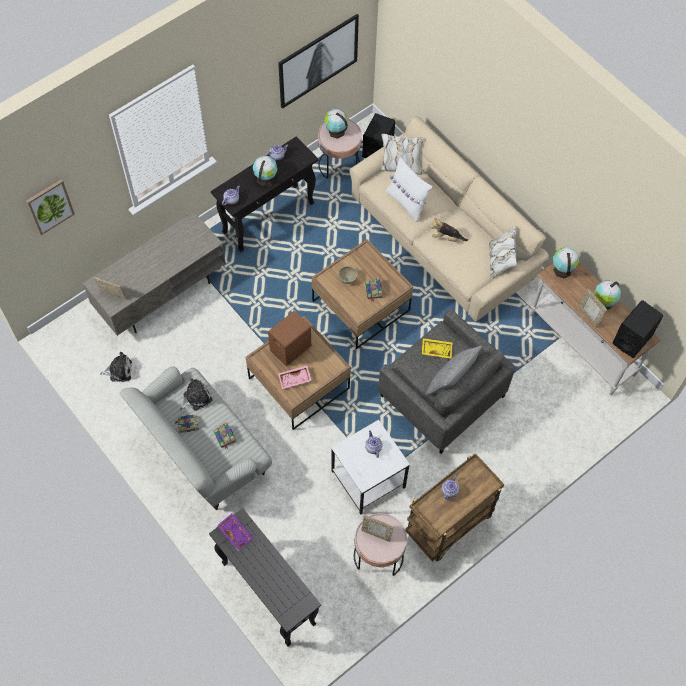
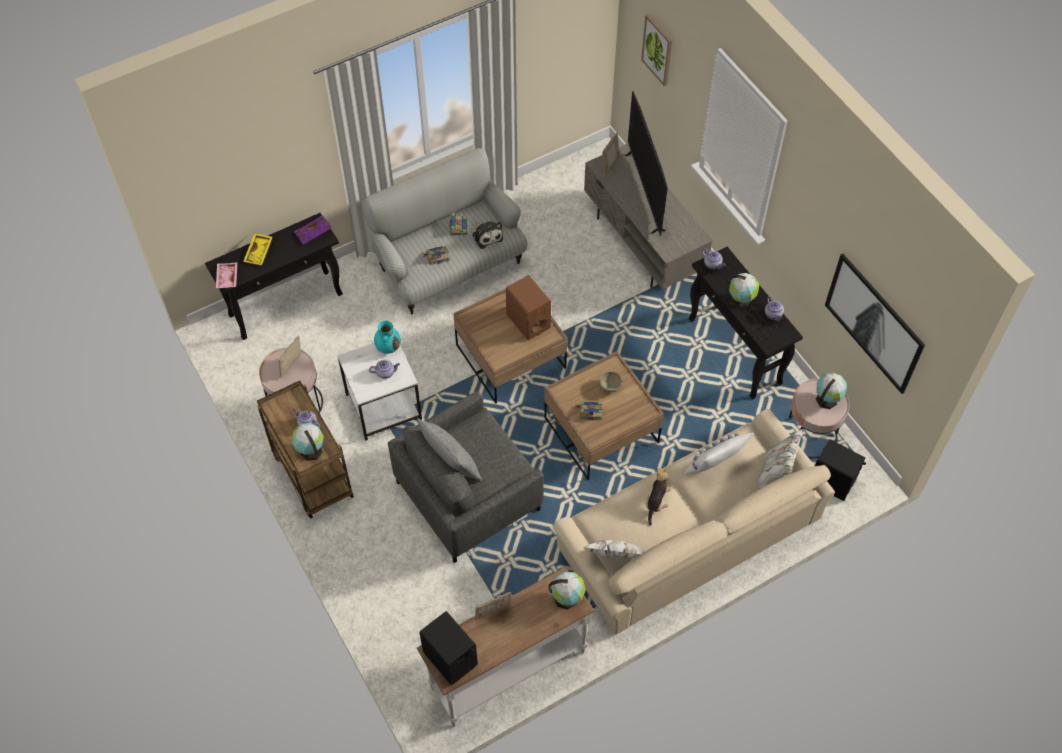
camera: 100 degrees right, 5 degrees down
plush toy [100,352,132,382] -> none
pink tray [278,365,312,389] -> pink tray moved to [216,262,237,288]
yellow tray [422,338,453,359] -> yellow tray moved to [243,233,273,265]
globe [594,281,621,310] -> globe moved to [291,423,324,461]
none -> turquoise vase [374,321,401,354]
none -> television [625,91,668,237]

